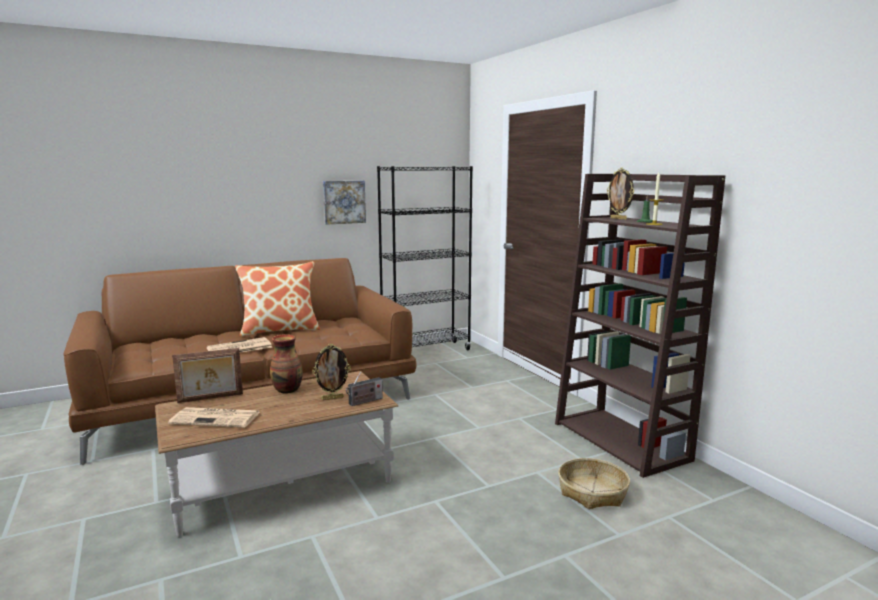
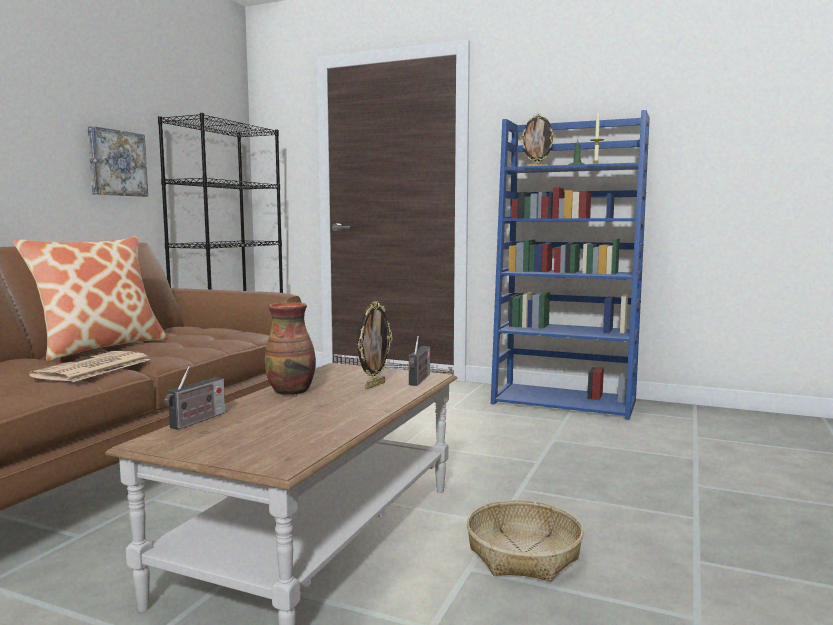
camera: 40 degrees left, 5 degrees down
newspaper [168,407,260,428] -> none
picture frame [172,348,243,403] -> radio [165,366,225,430]
brown bookcase [555,174,726,478] -> blue bookcase [491,110,650,420]
basket [558,458,630,509] -> basket moved to [467,500,583,581]

